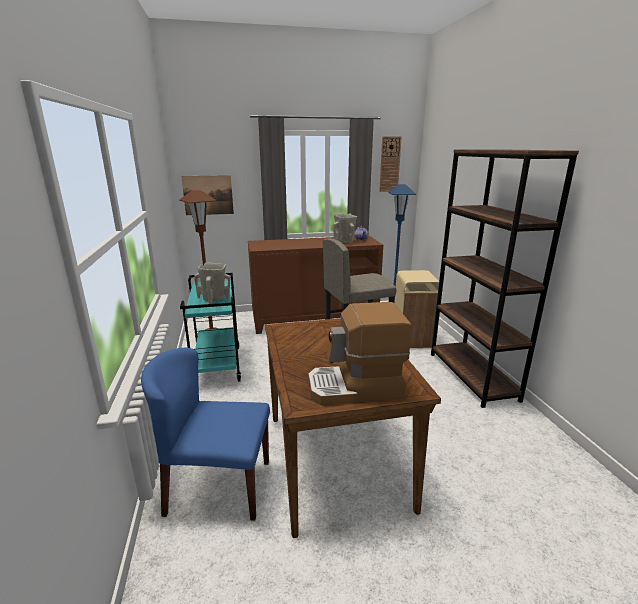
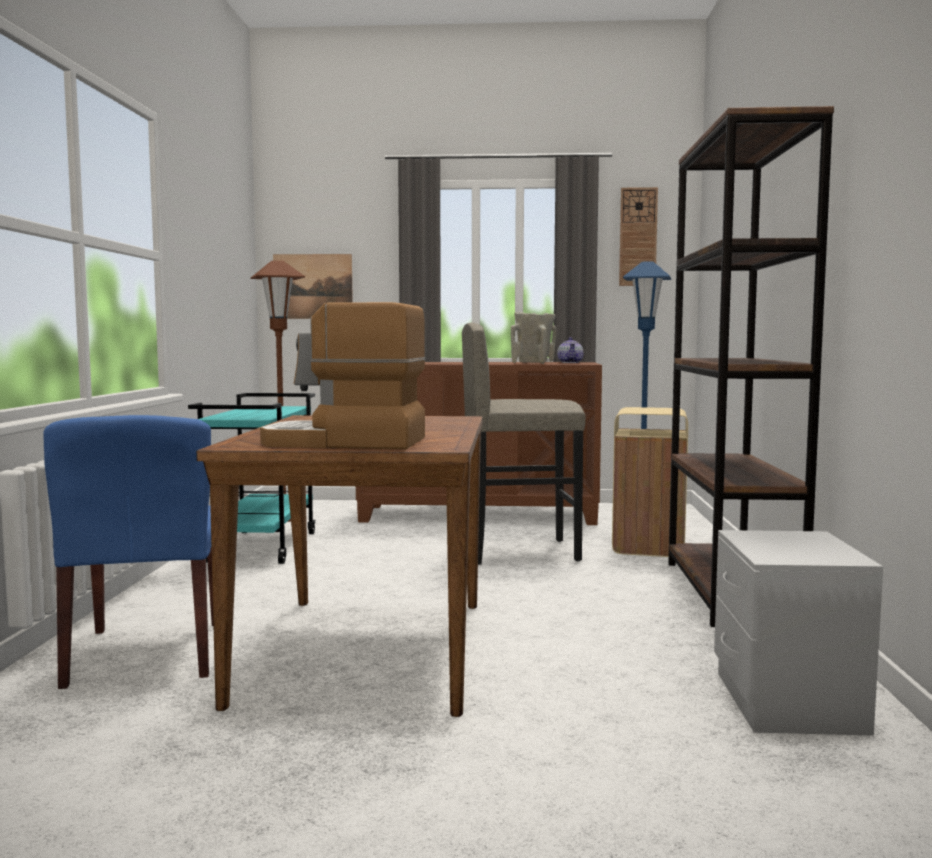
camera: 15 degrees right, 15 degrees down
blue chair [141,348,270,521] -> blue chair turned 120 degrees counterclockwise [43,415,213,689]
beige vase [194,262,230,304] -> none
none -> grey nightstand [714,530,883,736]

